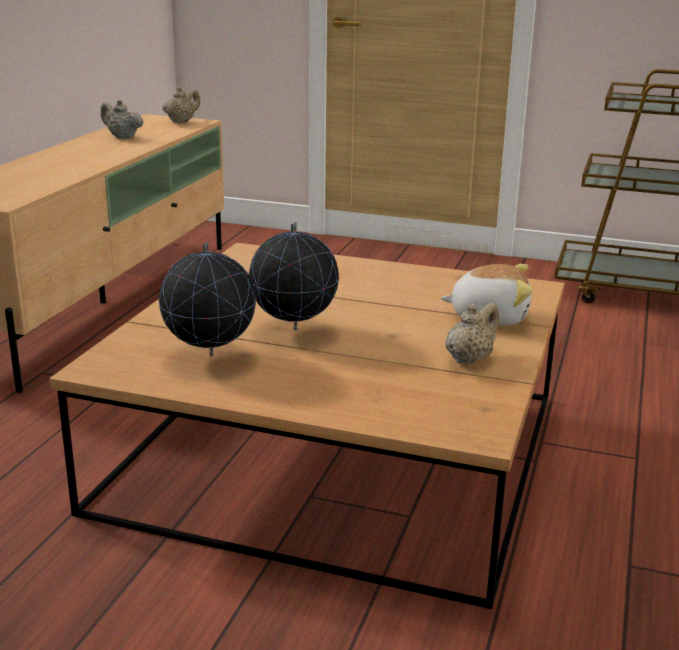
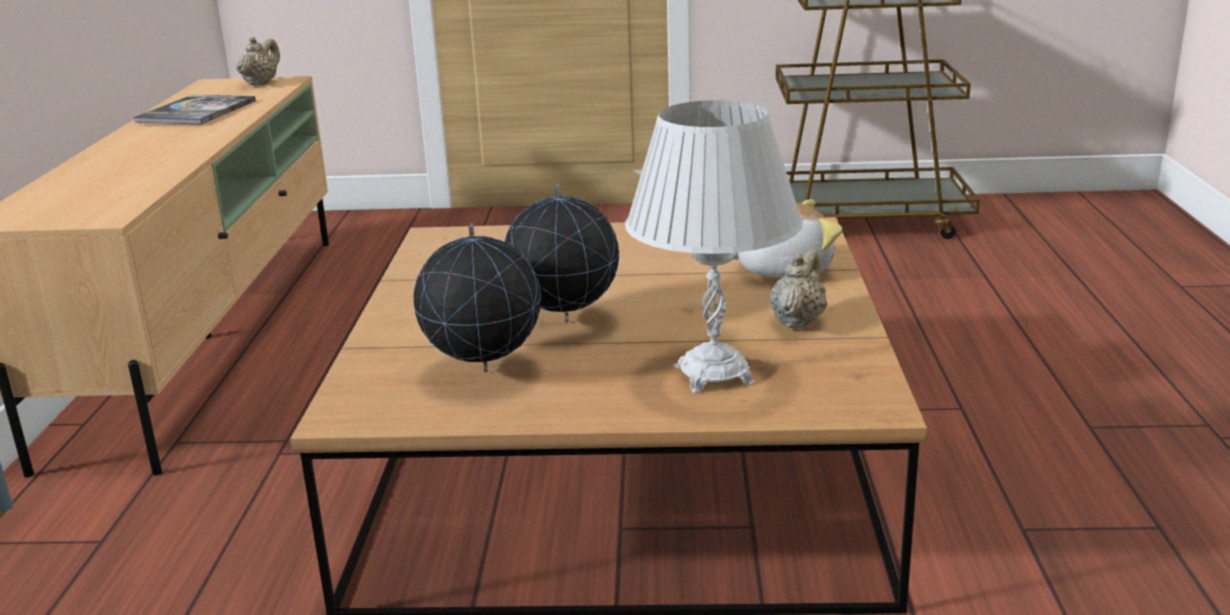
camera: 15 degrees left, 0 degrees up
beige teapot [101,100,144,139] -> book [133,95,256,124]
none -> white table lamp [625,100,803,393]

